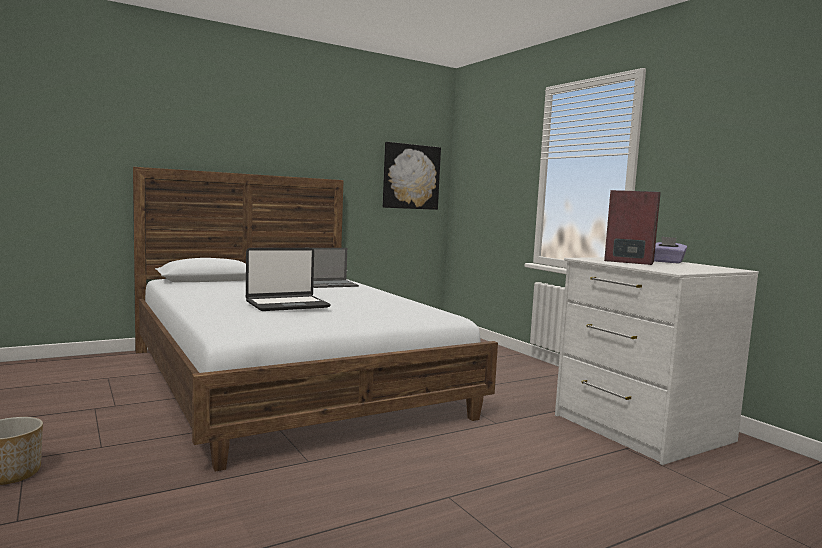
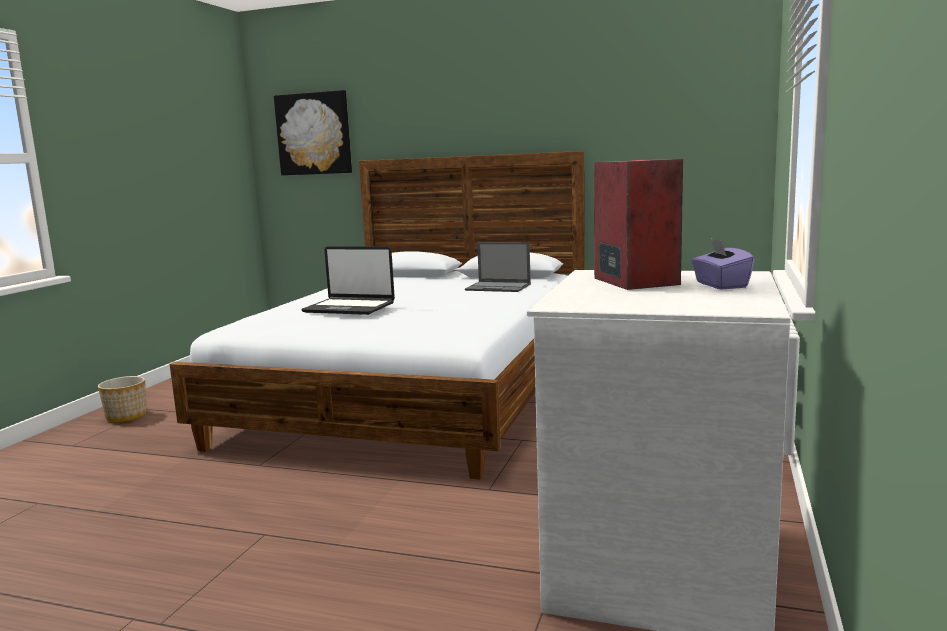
camera: 50 degrees right, 5 degrees up
picture [383,142,441,210] -> picture moved to [274,90,352,175]

